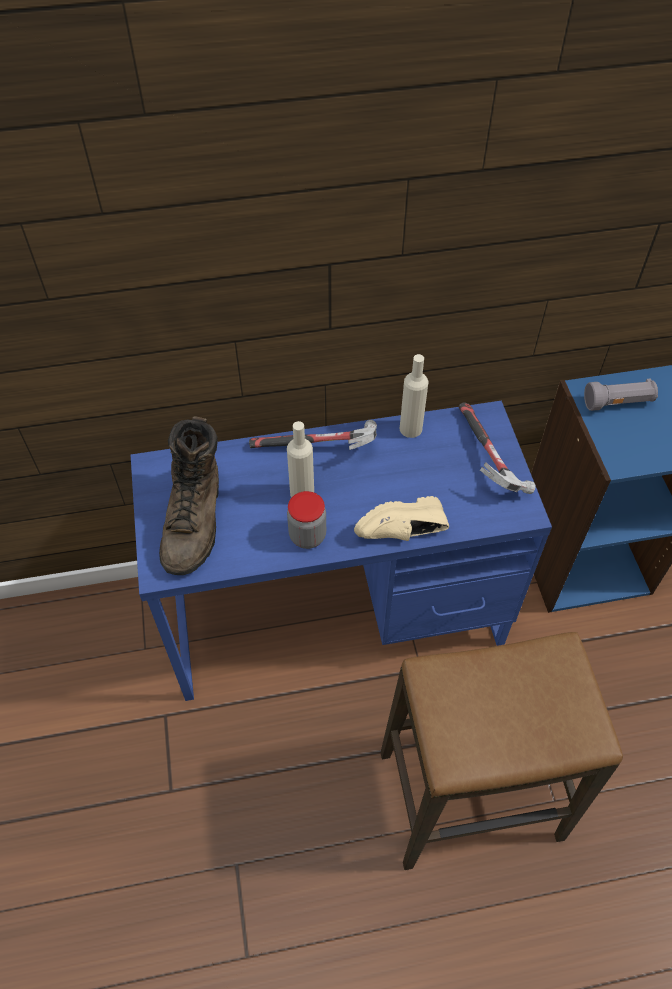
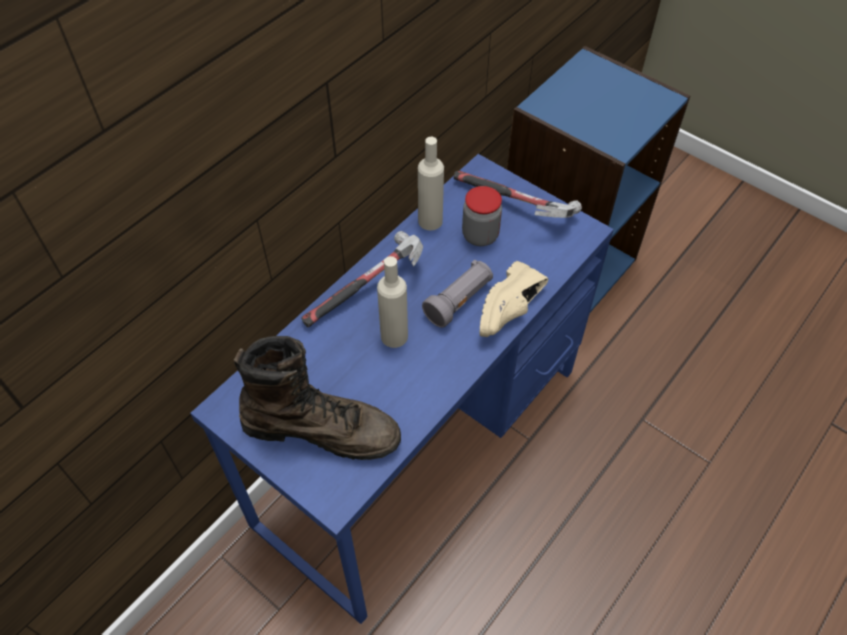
camera: 40 degrees left, 0 degrees up
brown boot [159,416,219,575] -> brown boot turned 45 degrees counterclockwise [234,336,401,460]
jar [287,491,326,549] -> jar moved to [462,186,502,246]
stool [380,632,623,870] -> none
grey flashlight [584,378,658,411] -> grey flashlight moved to [422,260,493,327]

